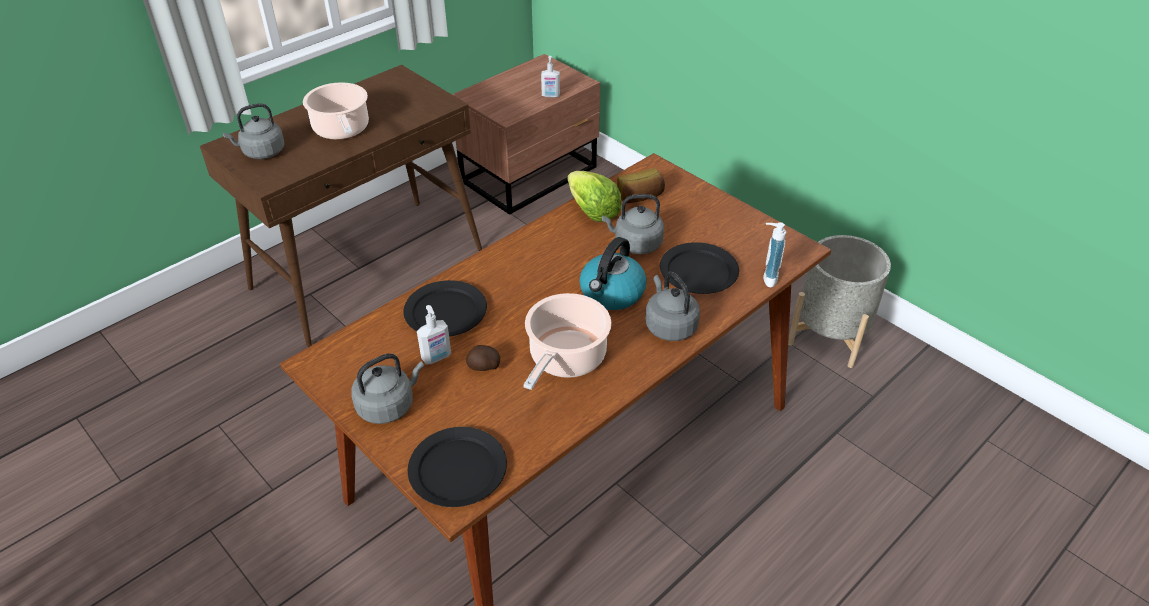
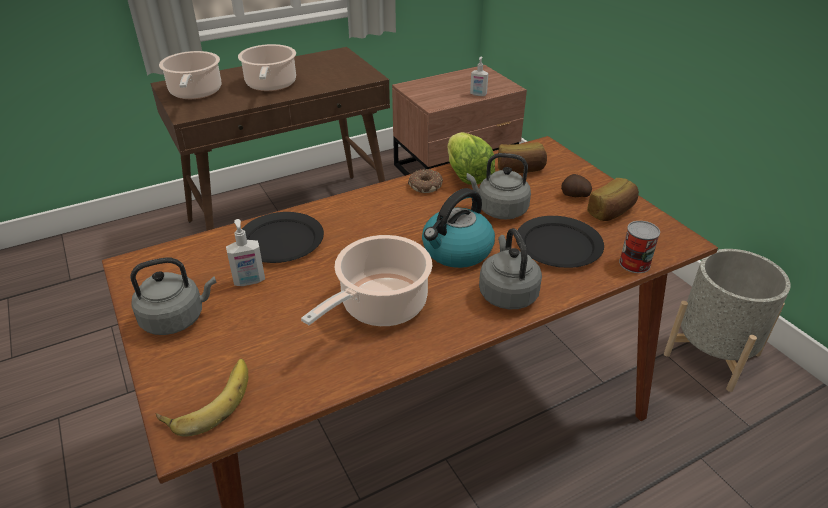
camera: 15 degrees right, 5 degrees down
grey kettle [223,103,284,159] -> cooking pot [159,51,221,99]
black plate [408,427,507,507] -> banana [156,359,248,437]
potato [466,345,500,371] -> potato moved to [561,174,592,197]
soap dispenser [763,222,786,287] -> can [619,221,660,273]
none -> donut [408,169,443,193]
none -> bread [587,178,639,221]

